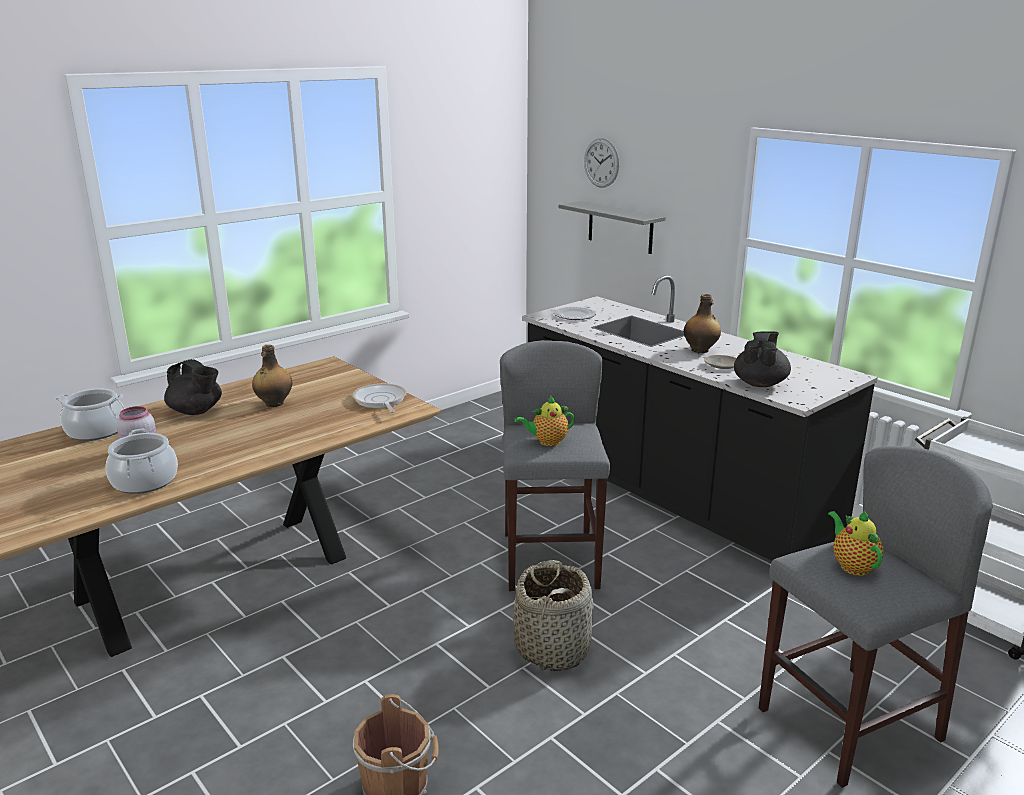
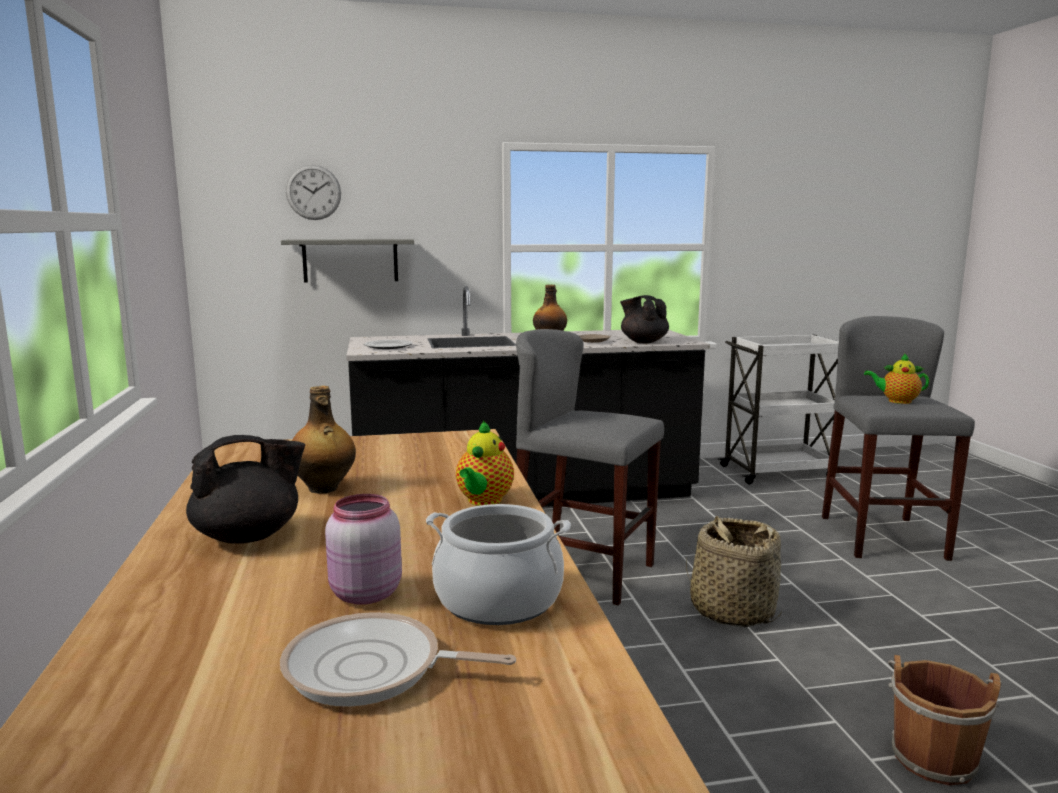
camera: 60 degrees left, 10 degrees down
cooking pot [56,389,124,441] -> none
frying pan [353,383,407,413] -> frying pan moved to [280,612,516,707]
teapot [515,396,575,446] -> teapot moved to [456,420,514,506]

